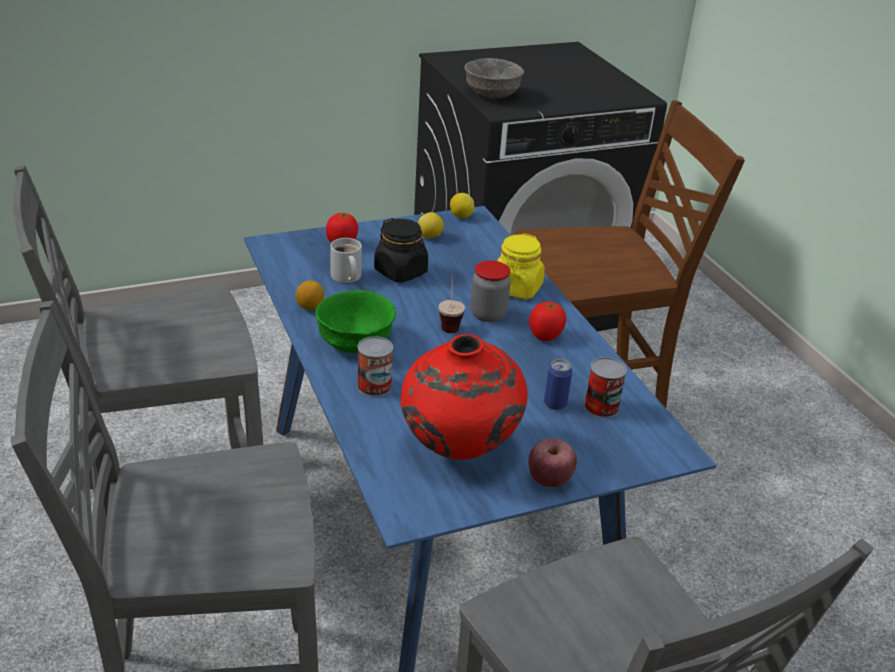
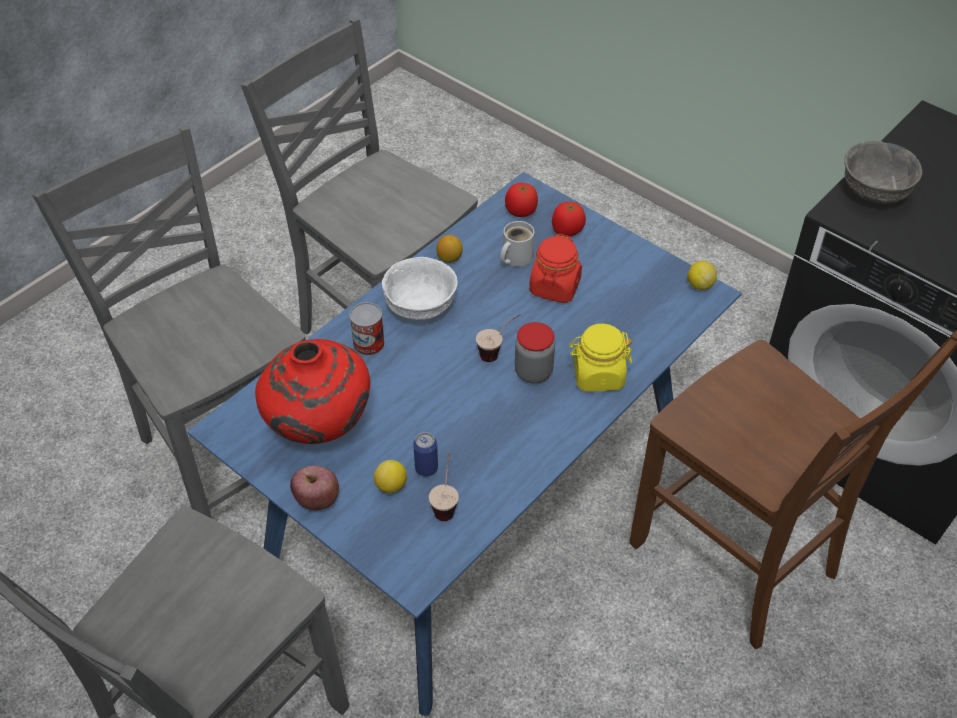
camera: 65 degrees right, 15 degrees up
green bowl [316,290,396,353] -> white bowl [382,257,458,320]
black jar [374,218,428,283] -> red jar [529,234,582,303]
lemon [418,212,444,238] -> lemon moved to [374,460,407,494]
tomato [529,301,566,341] -> tomato moved to [505,183,538,217]
can [584,357,627,418] -> cup [429,453,459,521]

